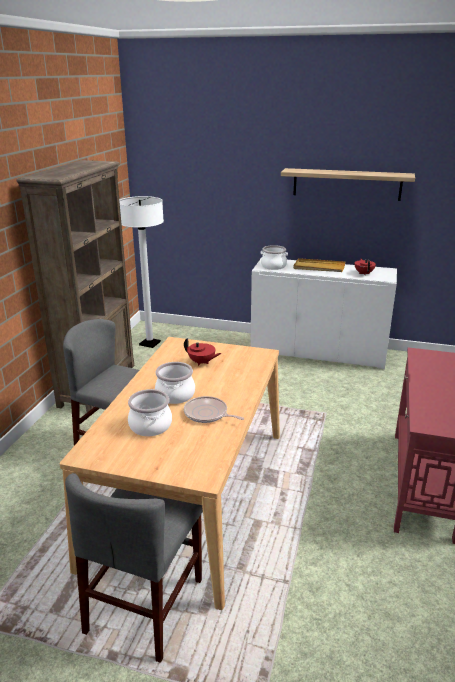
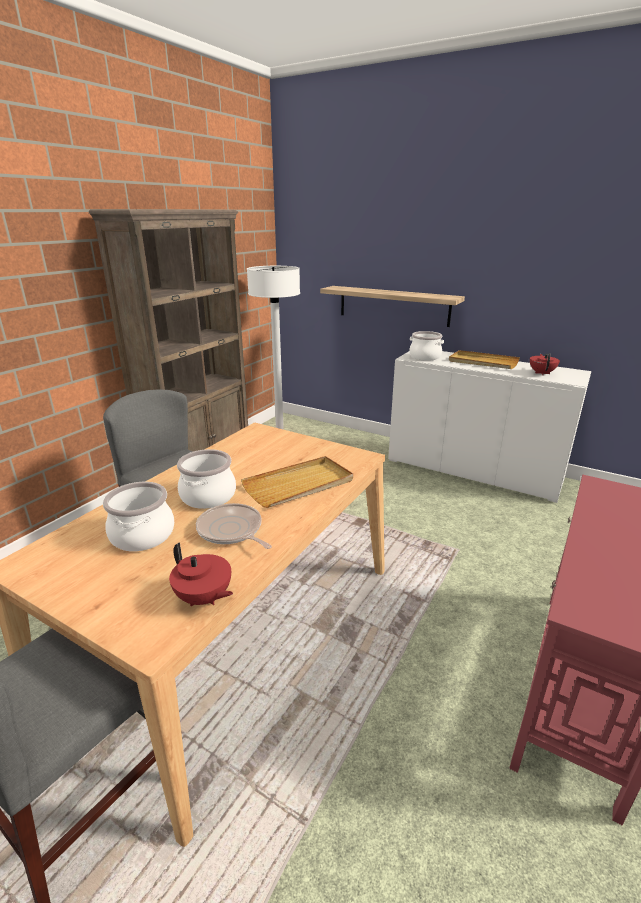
camera: 15 degrees right, 0 degrees up
red teapot [184,338,221,366] -> red teapot moved to [169,542,233,606]
shelf [281,168,415,201] -> shelf moved to [320,286,465,327]
none -> beige tray [241,456,353,508]

